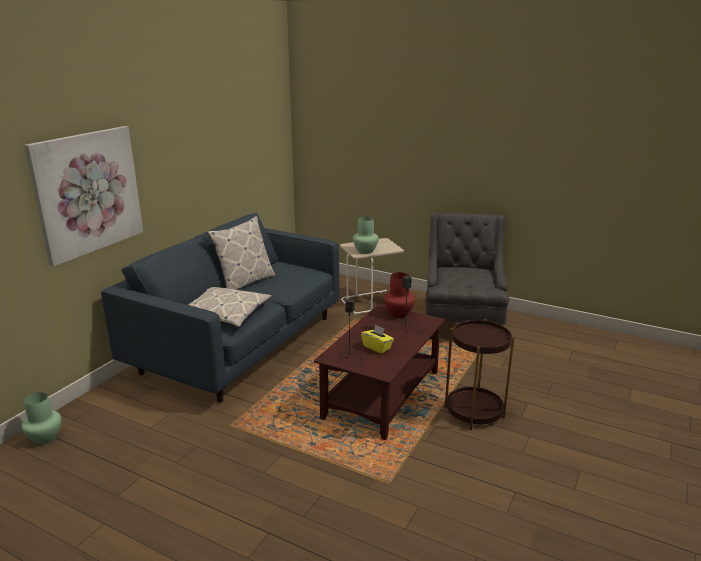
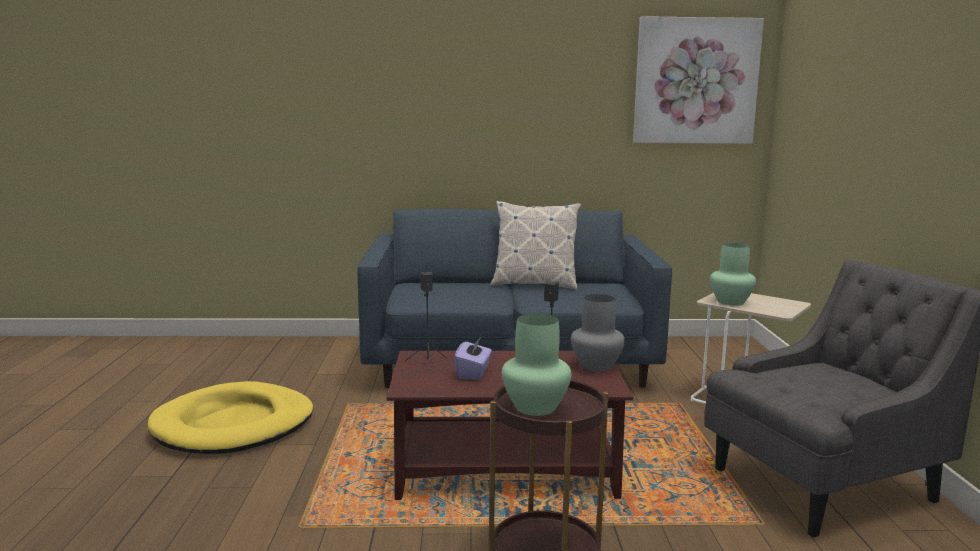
camera: 60 degrees right, 10 degrees down
green vase [21,392,62,445] -> green vase moved to [502,314,572,416]
picture [24,126,143,267] -> picture moved to [633,16,764,144]
pillow [188,287,272,327] -> none
yellow tissue box [361,325,394,354] -> purple tissue box [454,337,492,380]
red vase [384,272,415,318] -> grey vase [571,294,625,372]
none -> yellow dog bed [148,381,313,454]

